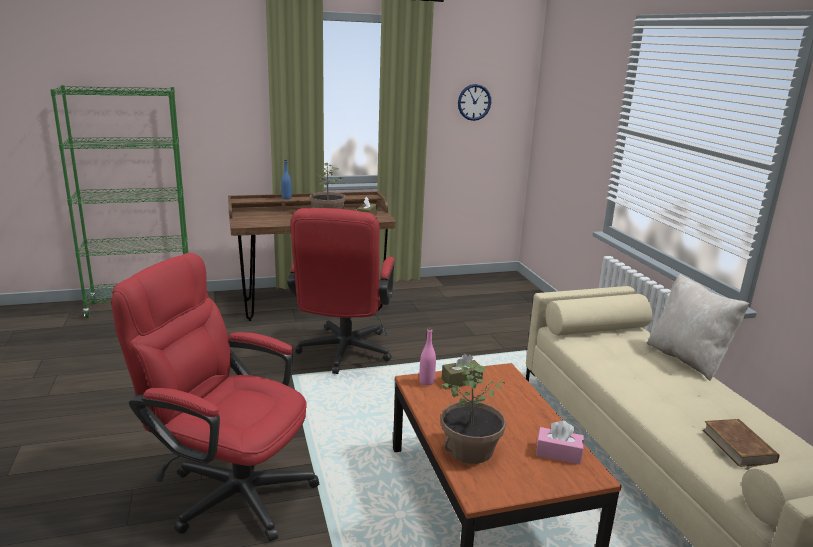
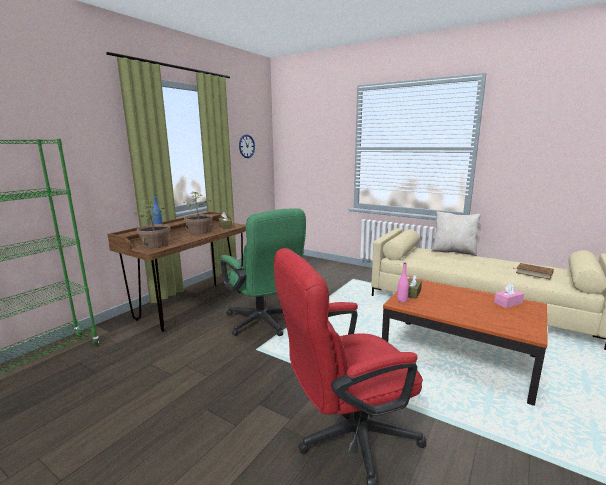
camera: 40 degrees left, 5 degrees down
red office chair [287,208,395,374] -> green office chair [220,208,306,336]
potted plant [441,363,506,464] -> potted plant moved to [134,199,171,248]

